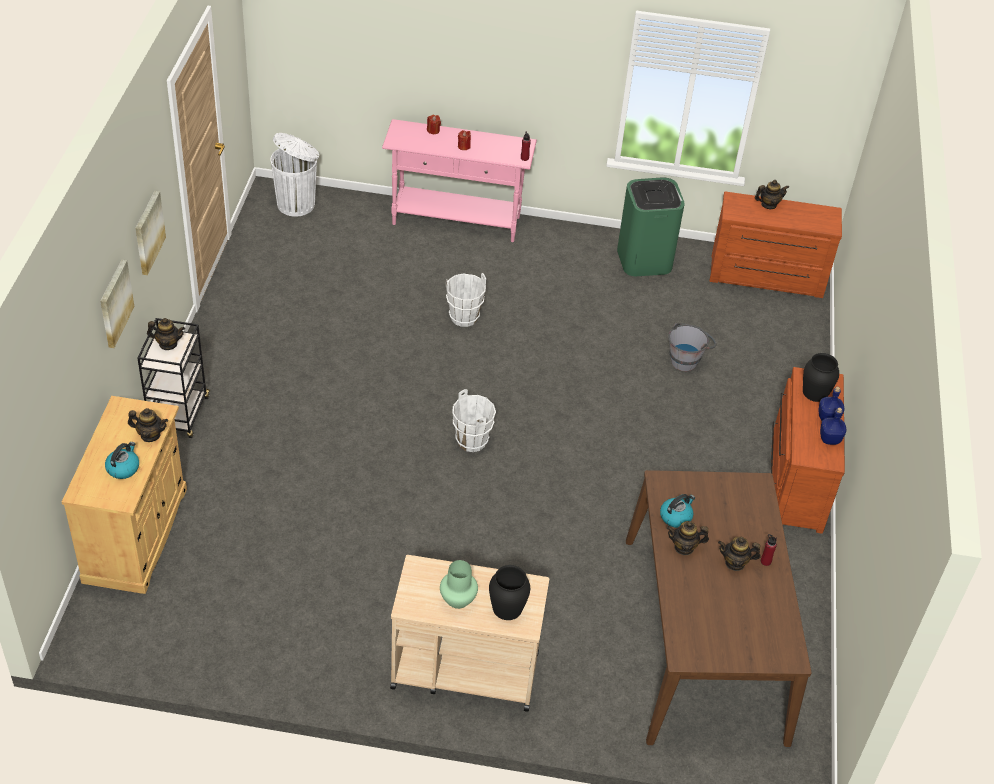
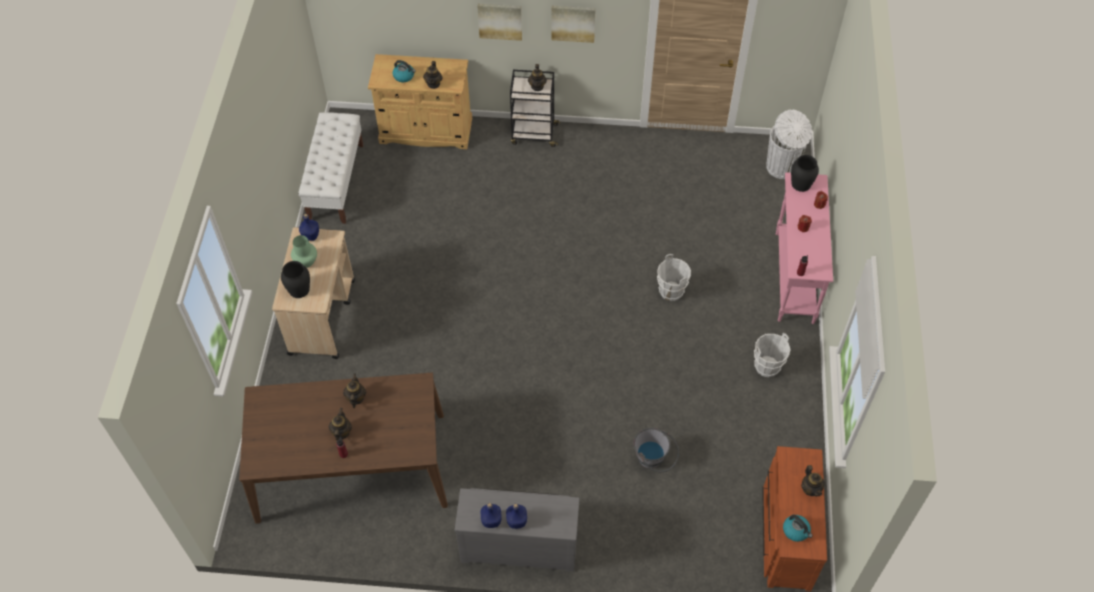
camera: 90 degrees right, 10 degrees up
white bucket [452,389,496,452] -> white bucket moved to [754,333,791,377]
green trash can [617,177,685,276] -> none
kettle [660,494,695,528] -> kettle moved to [783,514,813,542]
brown dresser [771,367,845,534] -> grey dresser [455,488,580,572]
black vase [803,353,839,402] -> black vase moved to [791,155,819,192]
none -> white bench [298,112,363,224]
none -> blue bottle [299,214,319,241]

